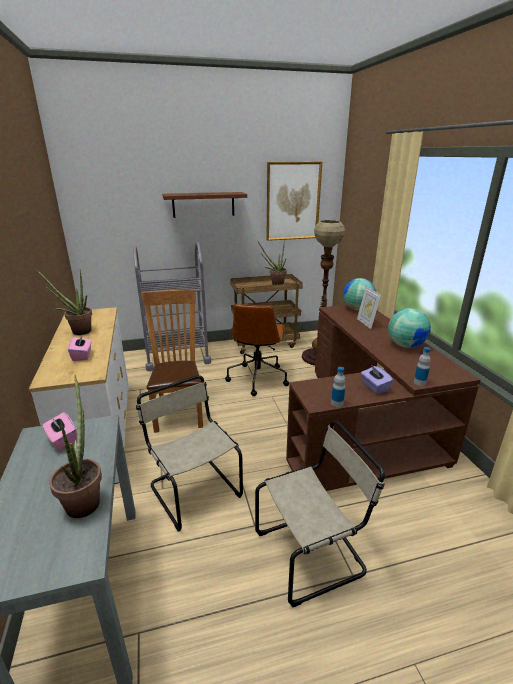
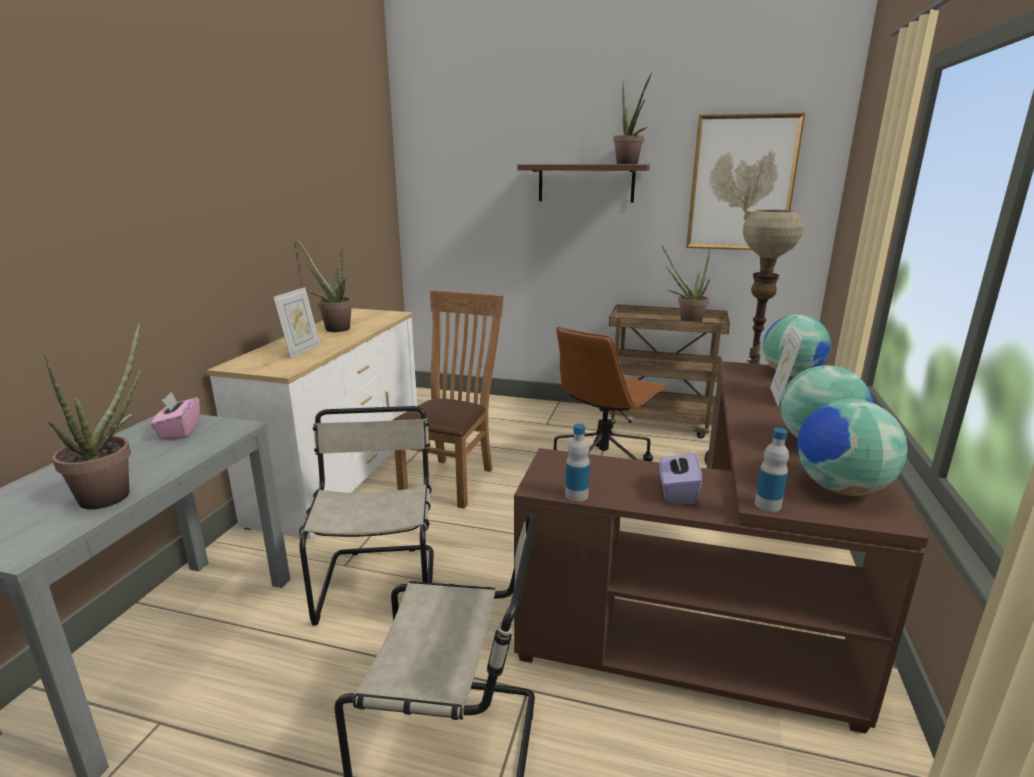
camera: 30 degrees right, 5 degrees down
pink tissue box [68,334,92,361] -> picture frame [273,287,320,359]
grey cart [133,242,211,371] -> none
none -> potted plant [613,73,652,164]
none -> globe [797,398,908,496]

